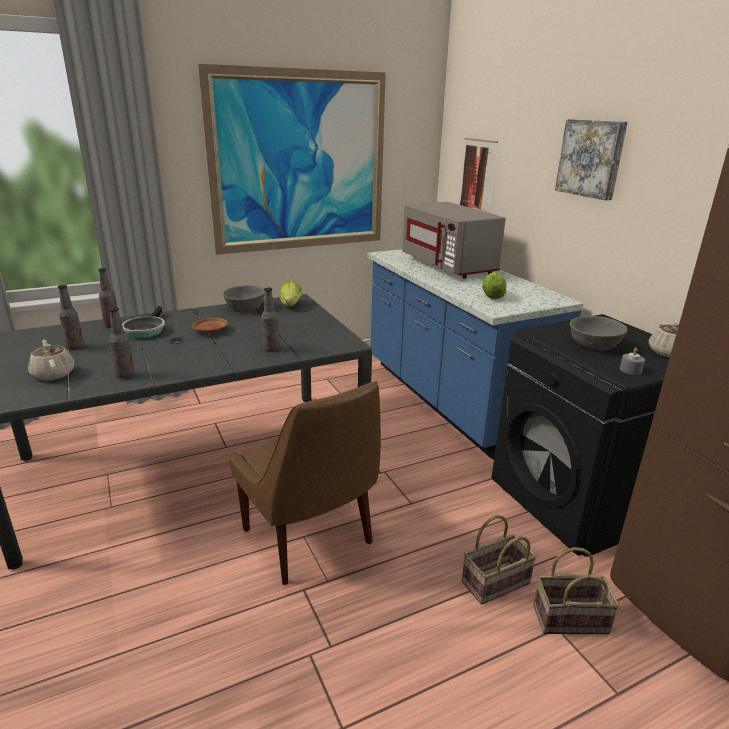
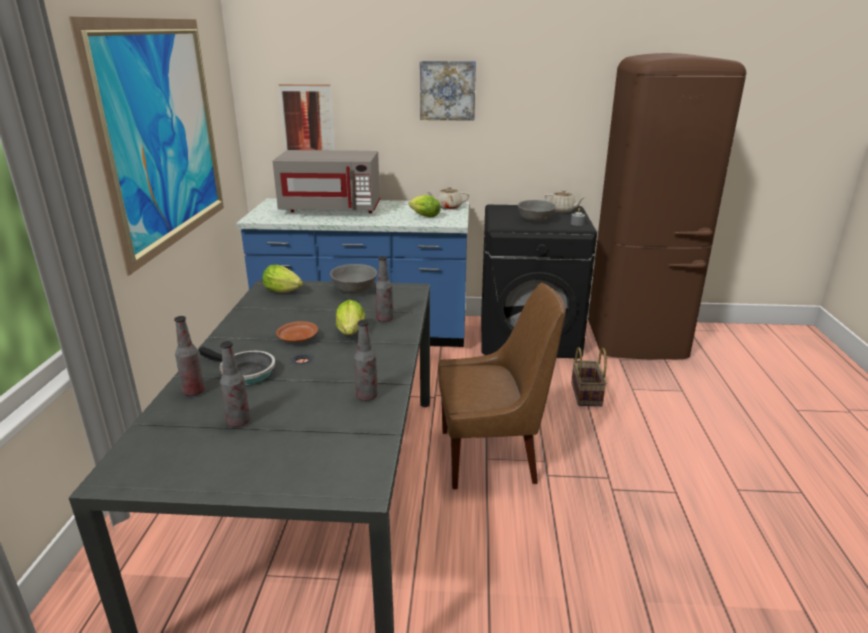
camera: 60 degrees left, 0 degrees up
beige teapot [28,340,75,381] -> beige teapot moved to [427,186,469,209]
grey bowl [223,285,265,311] -> grey bowl moved to [330,264,377,294]
basket [533,547,620,634] -> none
none -> lettuce [336,299,365,335]

